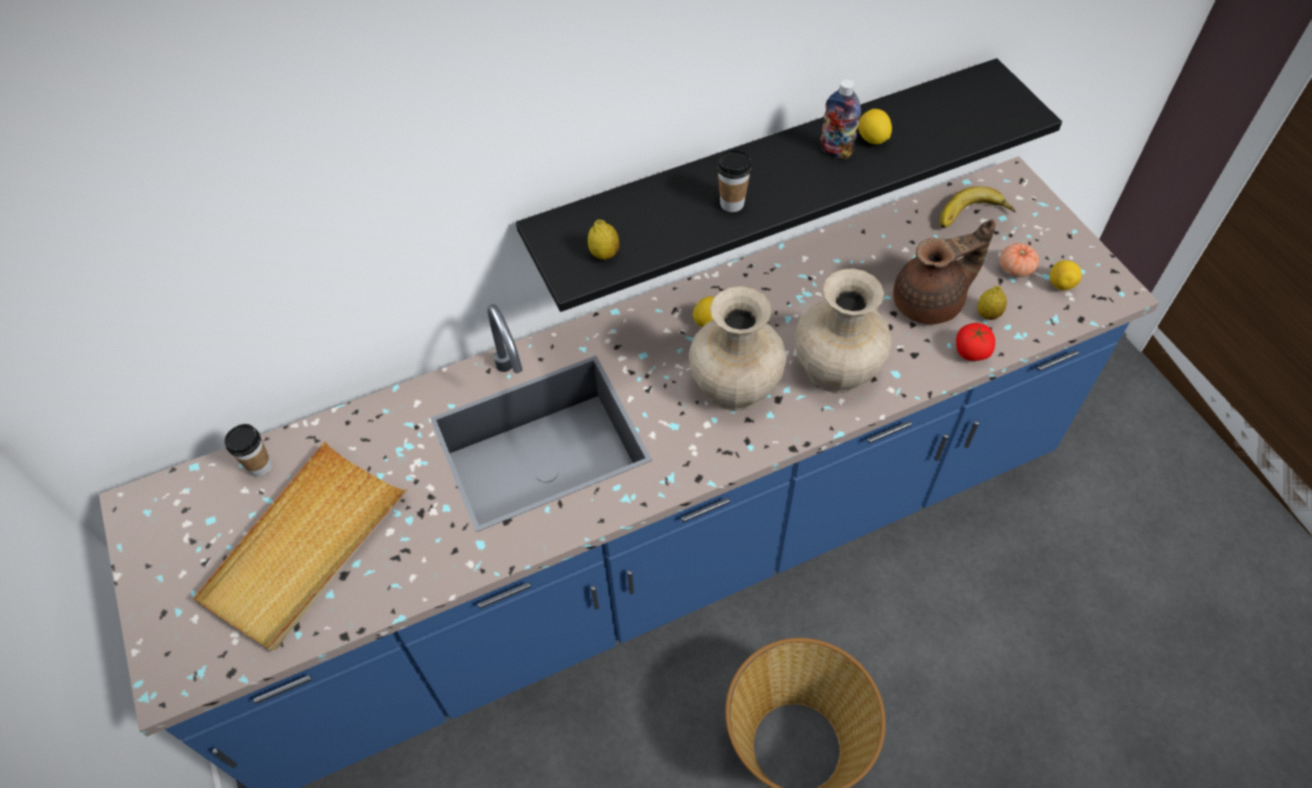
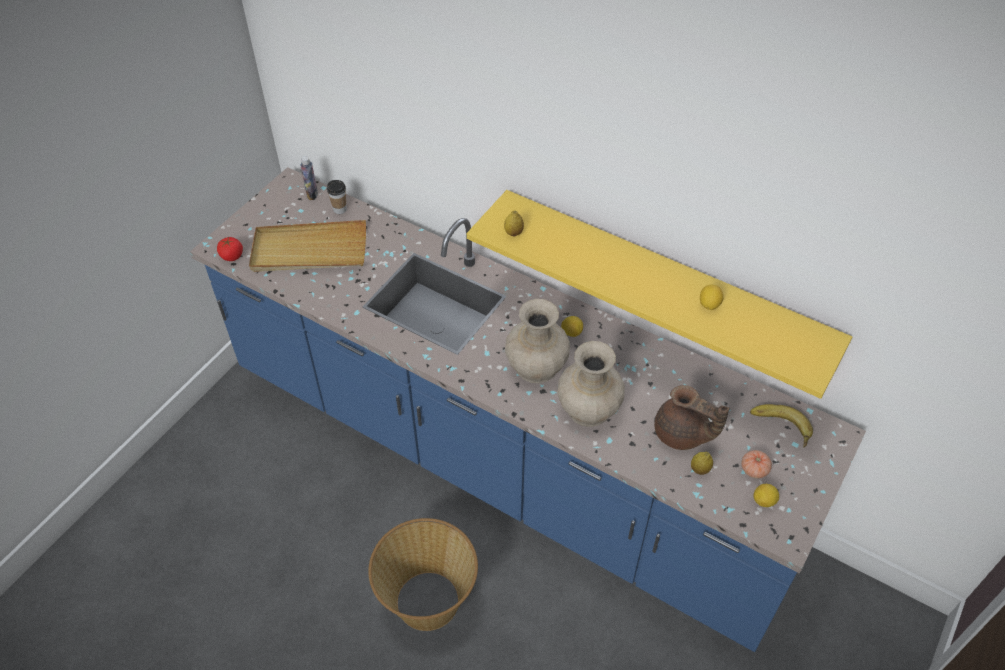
camera: 55 degrees right, 5 degrees down
black shelf [516,58,1062,312] -> yellow shelf [467,190,852,399]
cup [717,149,752,212] -> none
bottle [820,79,861,158] -> bottle moved to [301,156,318,200]
tomato [956,323,995,361] -> tomato moved to [217,237,243,261]

